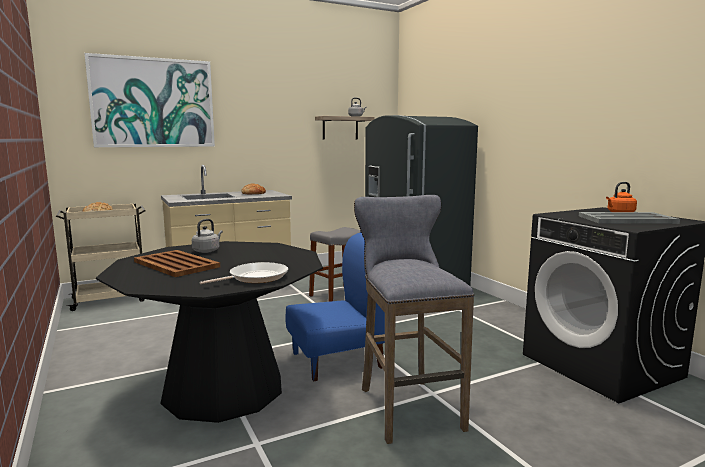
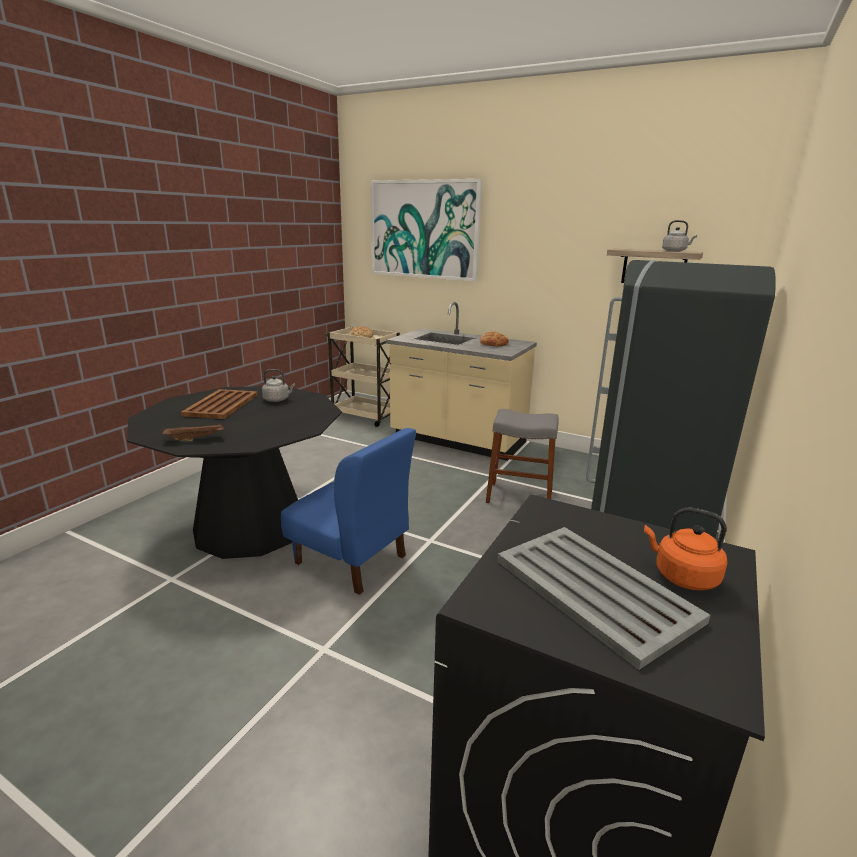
camera: 55 degrees right, 10 degrees up
frying pan [200,262,288,284] -> brown tray [162,423,224,441]
grey stool [354,195,474,444] -> none

